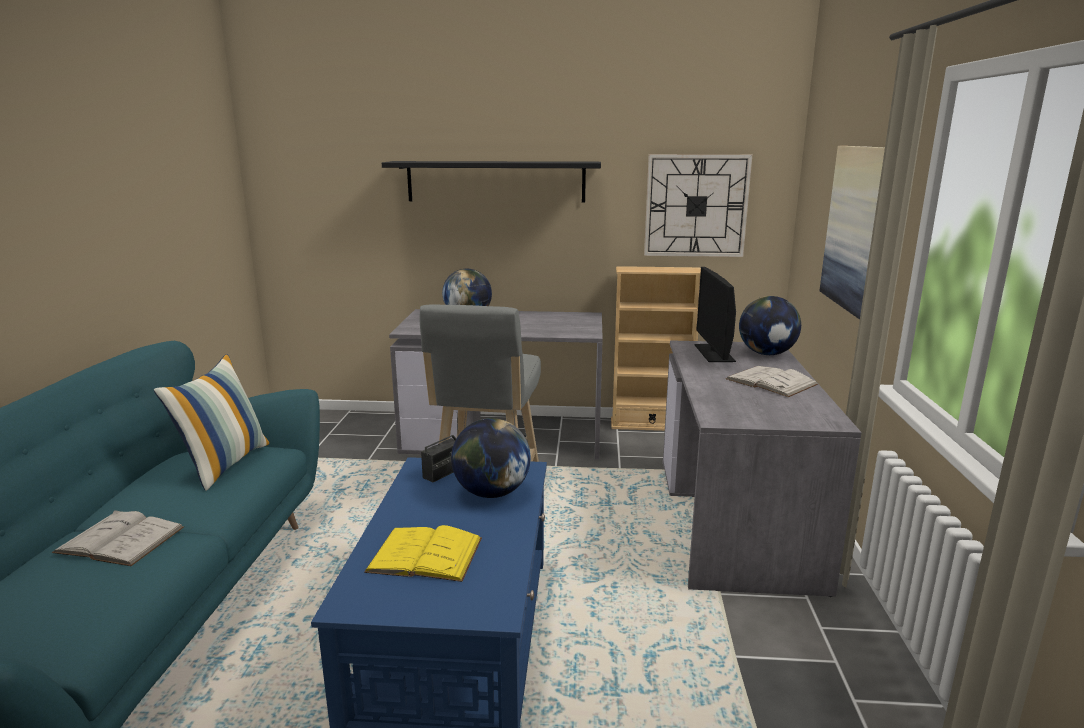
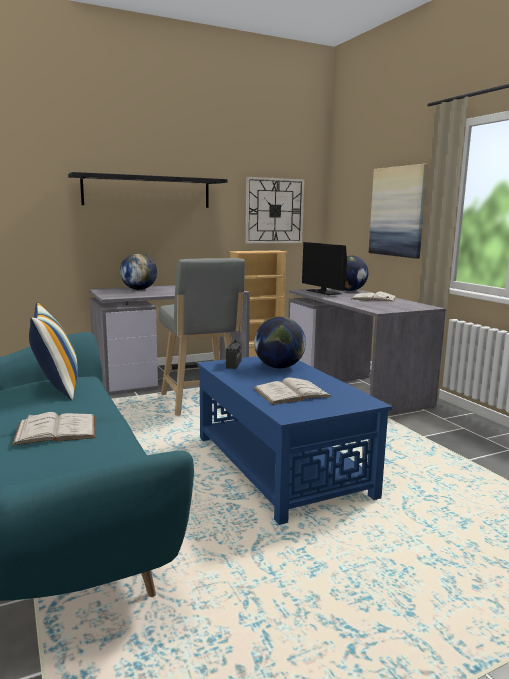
camera: 30 degrees left, 5 degrees down
yellow book [364,525,482,582] -> white book [253,377,332,404]

